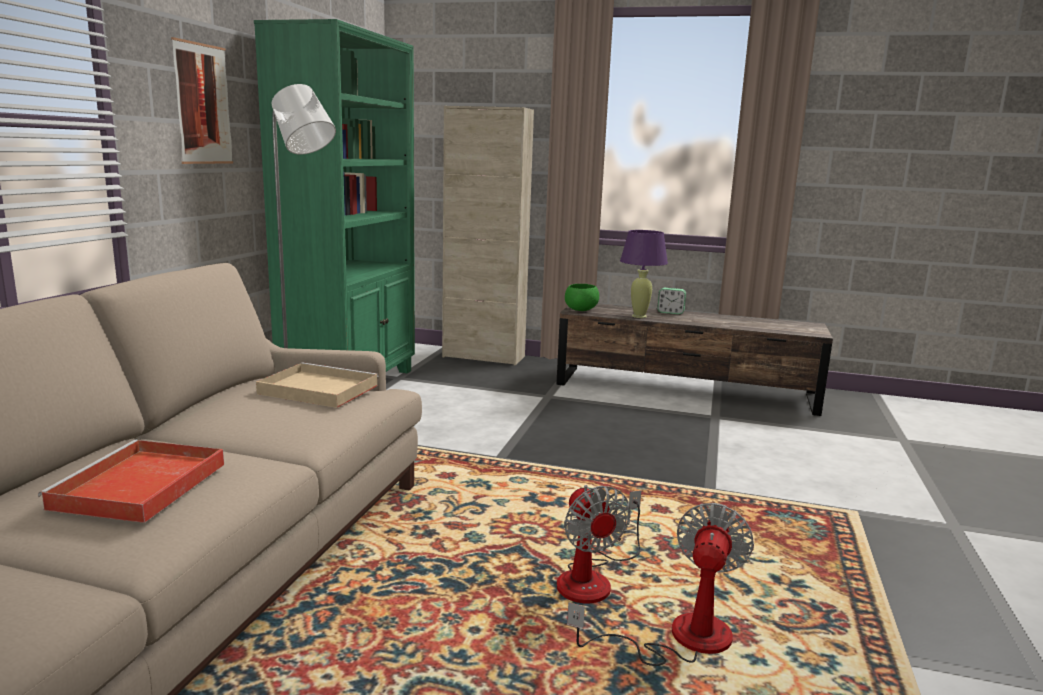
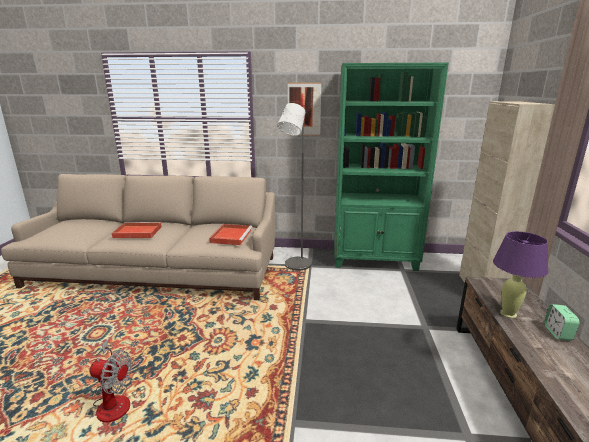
camera: 80 degrees right, 5 degrees up
beige tray [256,362,378,408] -> red tray [209,224,252,245]
fan [557,485,641,603] -> none
green bowl [565,284,599,311] -> none

